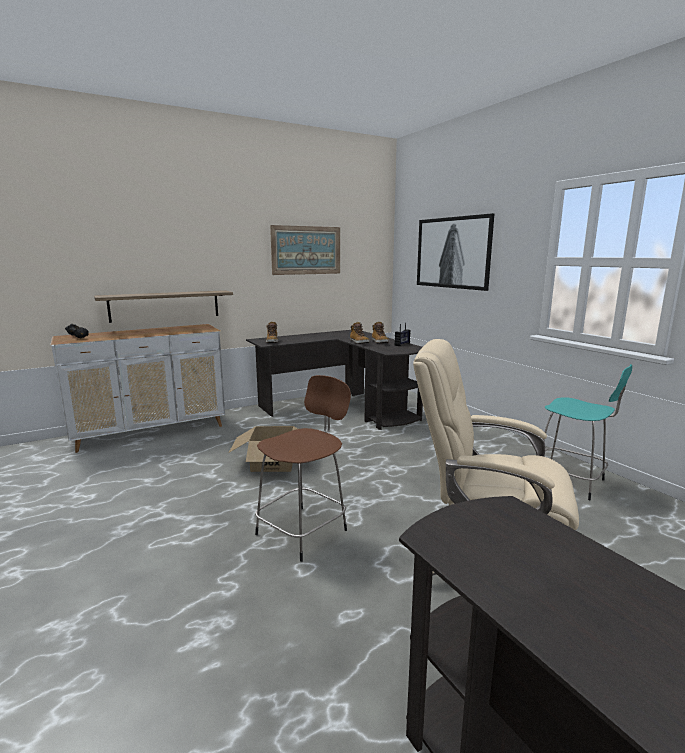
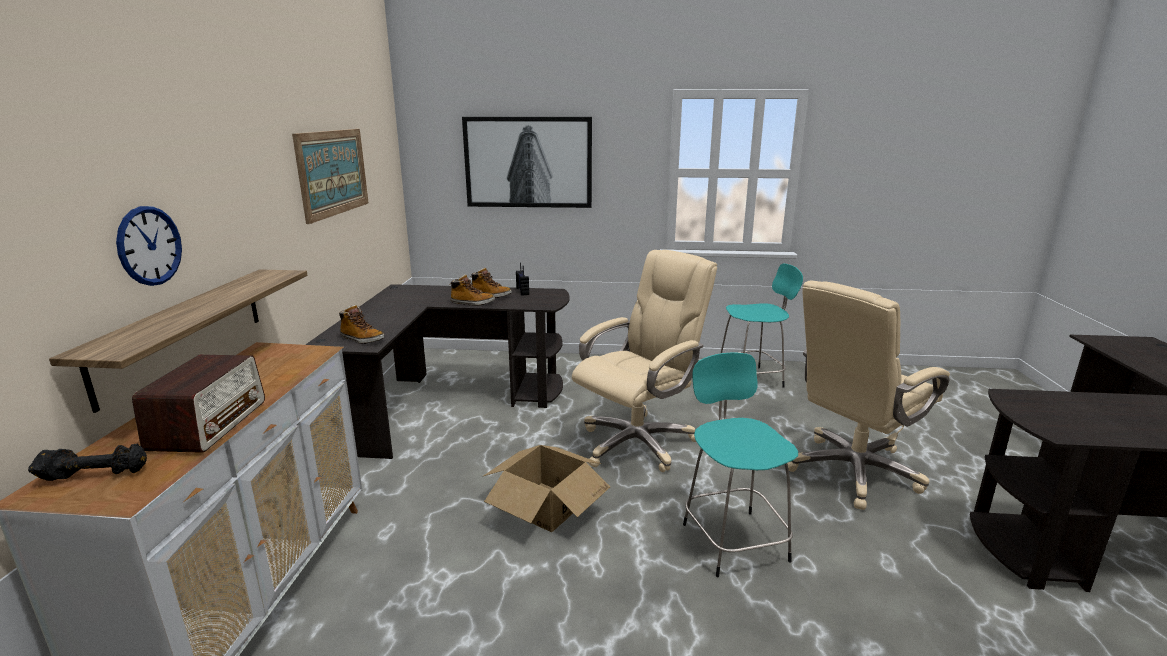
camera: 55 degrees left, 5 degrees up
brown stool [255,375,351,562] -> turquoise stool [683,353,798,577]
none -> wall clock [116,206,182,286]
none -> radio [132,355,265,453]
none -> beige office chair [572,250,717,472]

